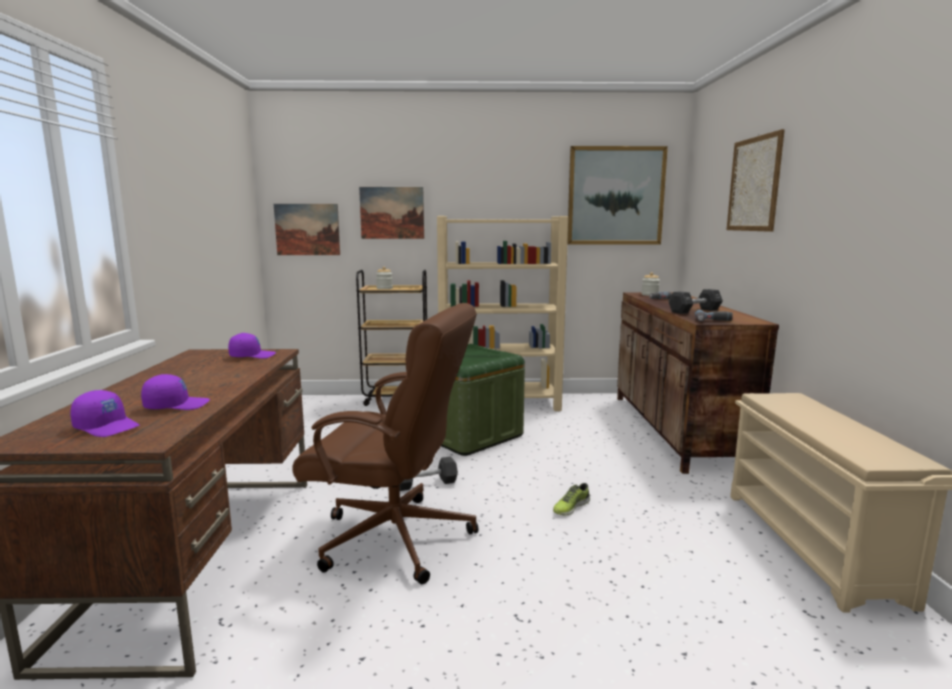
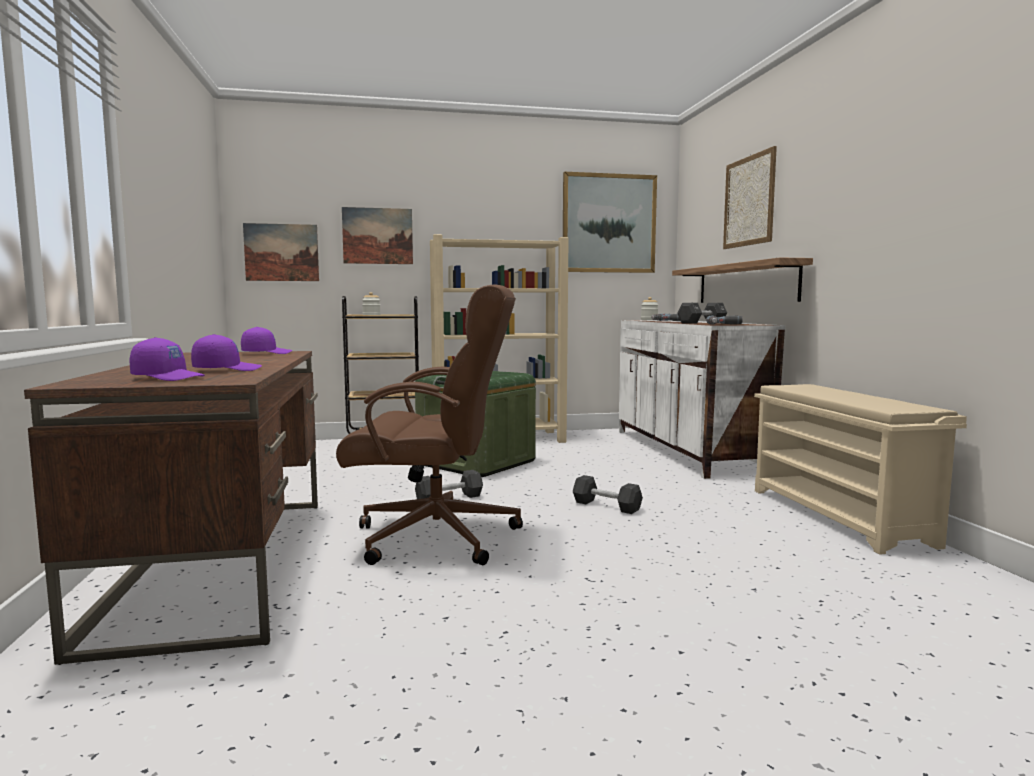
camera: 10 degrees left, 5 degrees down
shoe [553,483,590,515] -> black dumbbell [573,475,643,514]
brown cabinet [617,292,779,474] -> white cabinet [619,320,785,479]
none -> shelf [672,257,813,303]

